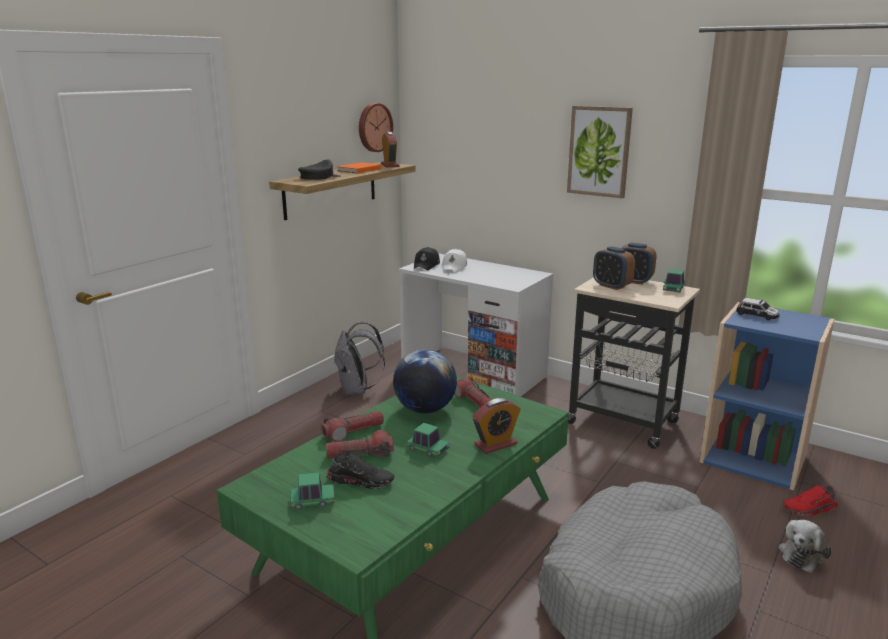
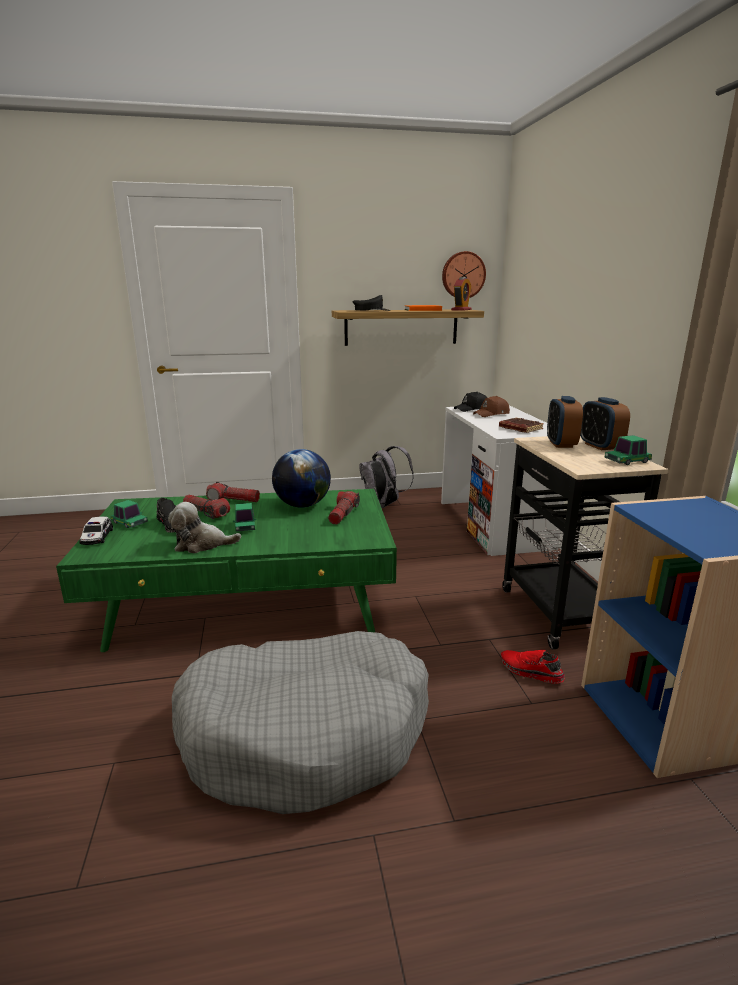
camera: 45 degrees right, 0 degrees up
white cap [442,249,467,272] -> brown cap [473,396,510,417]
alarm clock [473,398,521,454] -> none
picture [567,106,633,198] -> none
toy car [736,298,780,320] -> toy car moved to [79,517,113,545]
plush toy [779,520,832,573] -> plush toy moved to [168,502,241,553]
red shoe [783,485,839,517] -> red shoe moved to [501,650,565,684]
none -> brown book [499,418,544,433]

